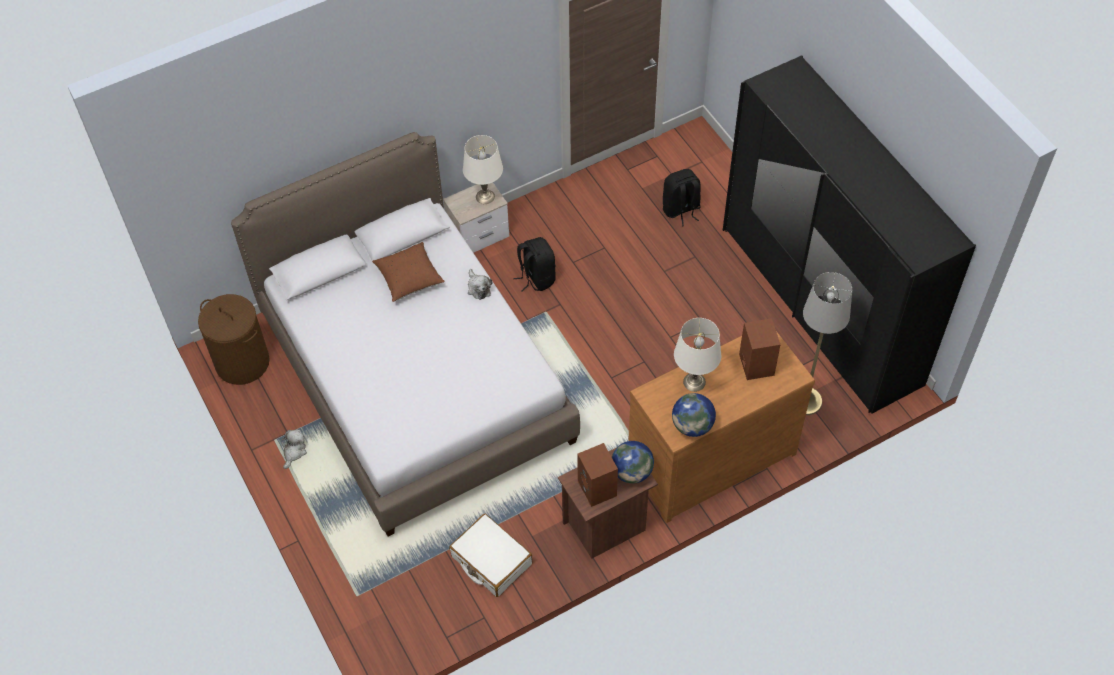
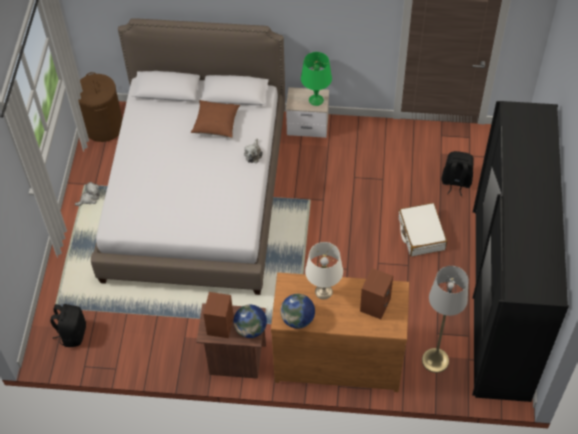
camera: 35 degrees right, 0 degrees up
white suitcase [449,514,532,597] -> white suitcase moved to [399,203,447,257]
white table lamp [463,135,503,204] -> green table lamp [301,52,332,106]
black backpack [513,237,556,292] -> black backpack moved to [50,304,86,347]

